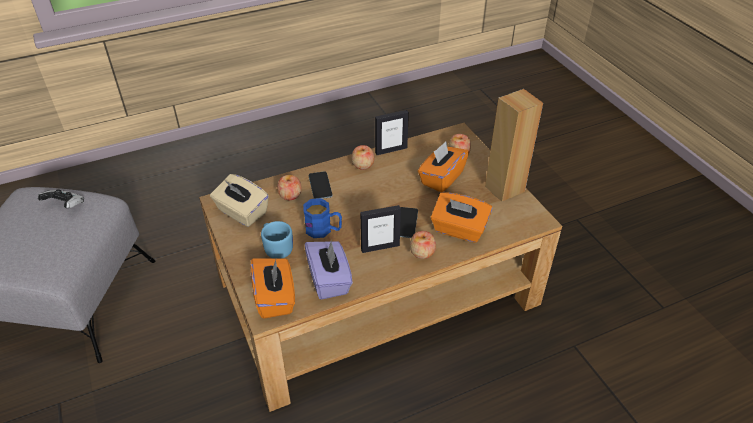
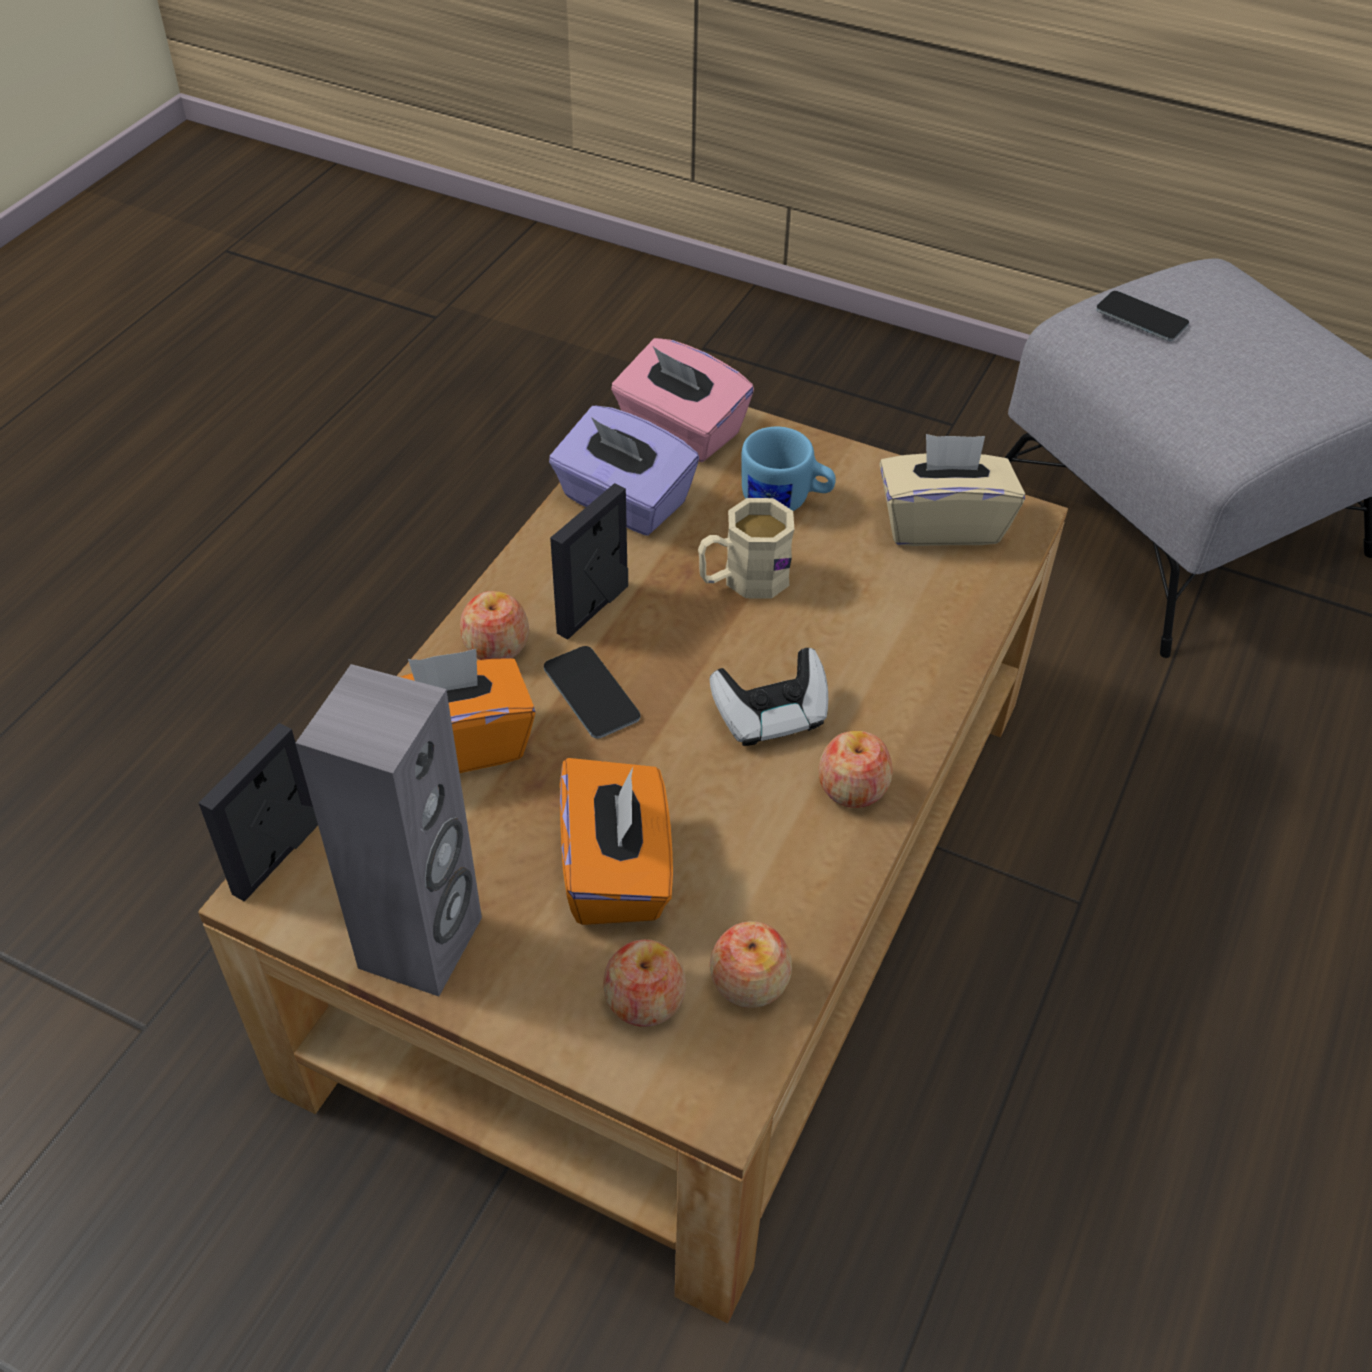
camera: 140 degrees right, 5 degrees up
game controller [38,189,84,208] -> game controller moved to [709,648,828,746]
orange tissue box [251,257,295,319] -> pink tissue box [611,338,754,462]
apple [277,175,302,200] -> apple moved to [710,921,792,1008]
blue mug [303,198,342,238] -> beige mug [698,498,794,599]
phone [309,172,333,199] -> phone moved to [1096,291,1189,341]
picture frame [375,110,409,155] -> picture frame moved to [199,723,318,902]
brown speaker [485,89,543,202] -> grey speaker [295,664,482,997]

